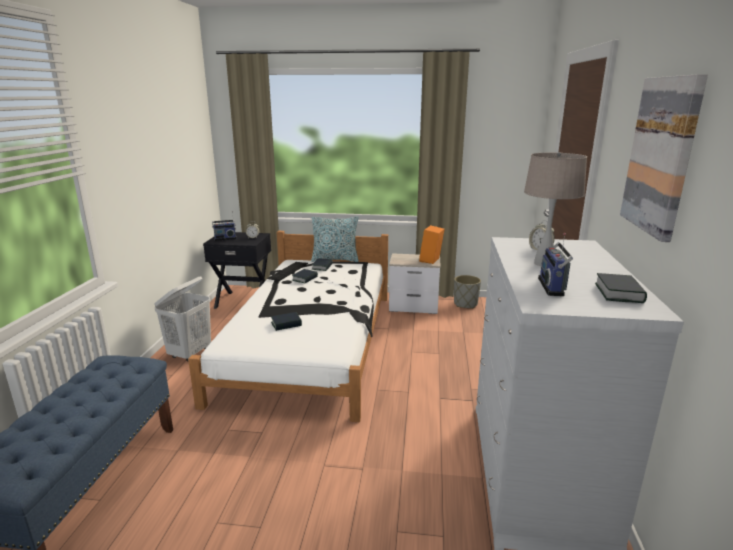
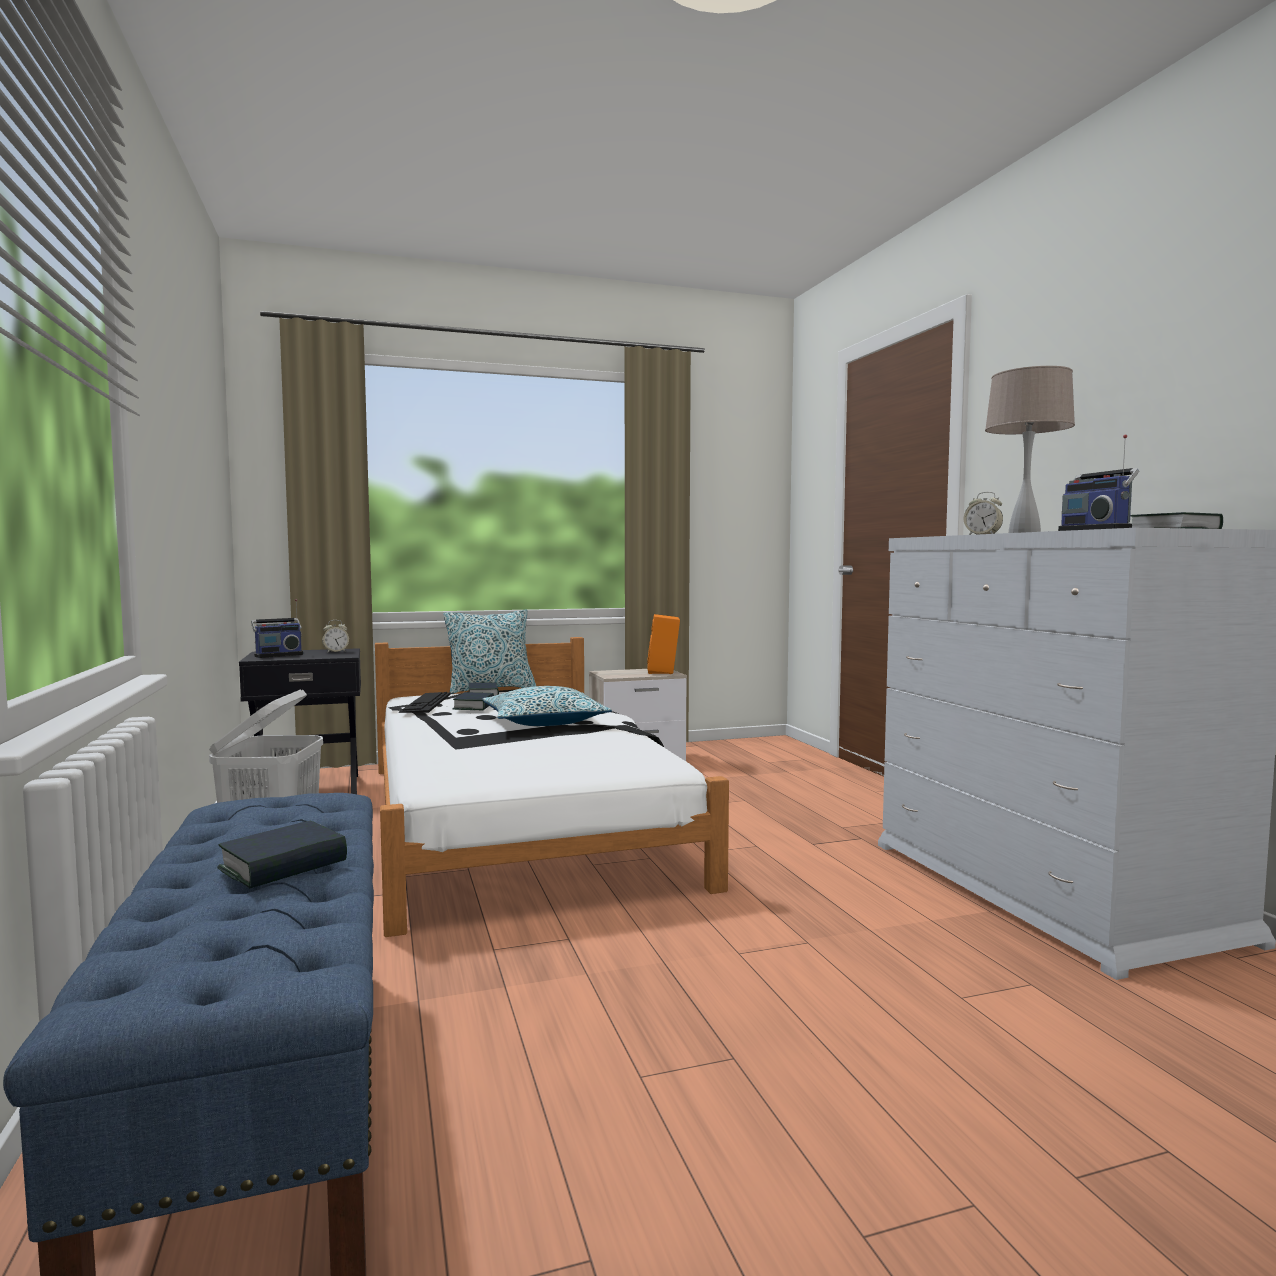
camera: 25 degrees left, 15 degrees down
book [271,312,302,331] -> book moved to [217,821,347,888]
grey planter [454,275,481,308] -> none
picture [620,74,708,242] -> none
none -> pillow [483,686,612,726]

